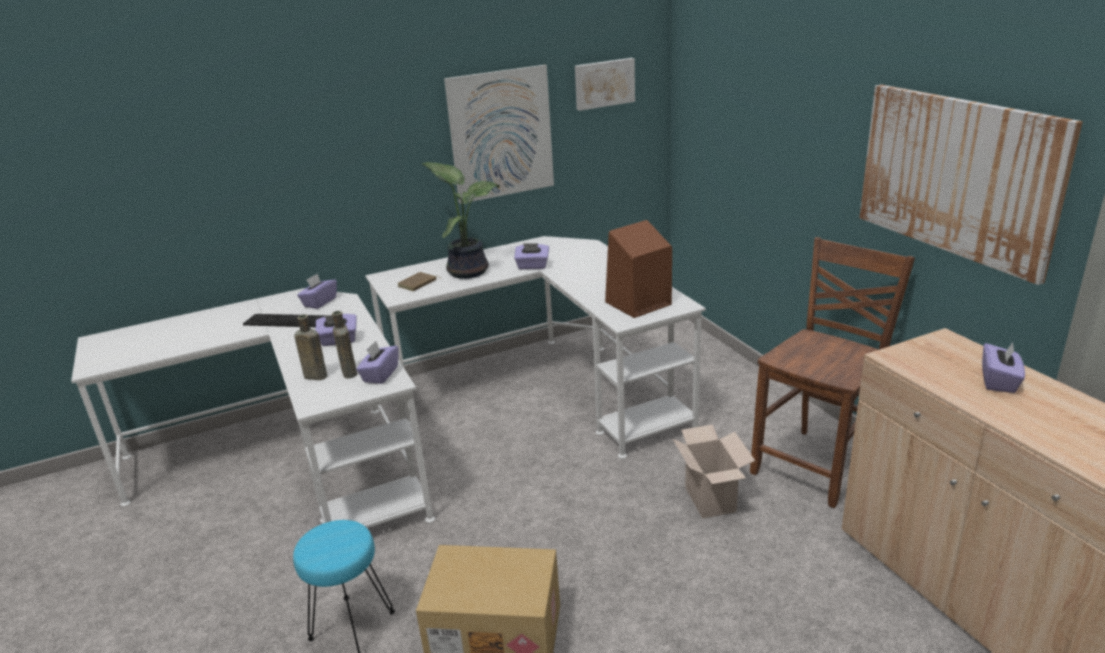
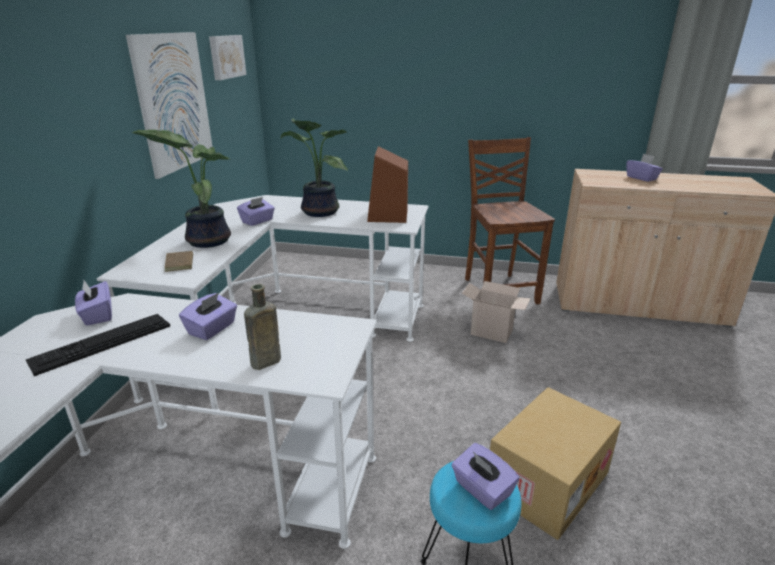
camera: 55 degrees left, 0 degrees up
brown bottle [332,311,357,379] -> none
purple tissue box [356,341,398,384] -> purple tissue box moved to [451,443,519,510]
picture [859,84,1083,285] -> none
none -> potted plant [281,119,348,217]

